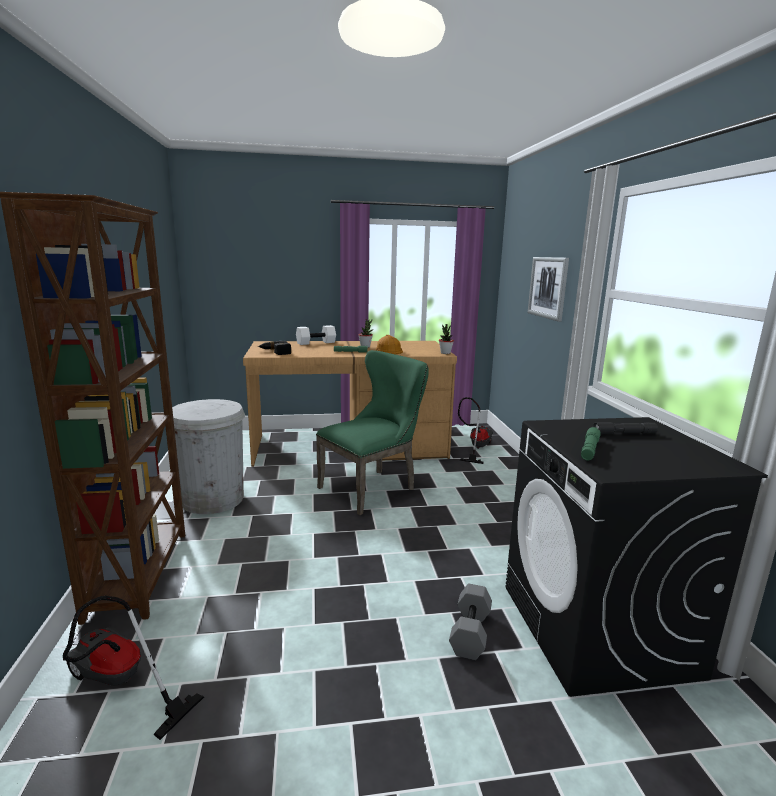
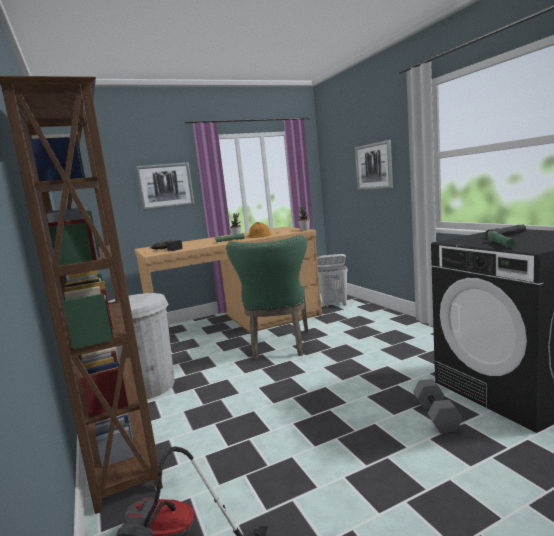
camera: 15 degrees left, 5 degrees down
white dumbbell [296,325,336,345] -> none
green chair [316,350,429,515] -> green chair turned 150 degrees clockwise [226,235,308,359]
vacuum cleaner [458,397,493,464] -> white laundry basket [317,254,348,307]
none -> picture [135,162,195,211]

